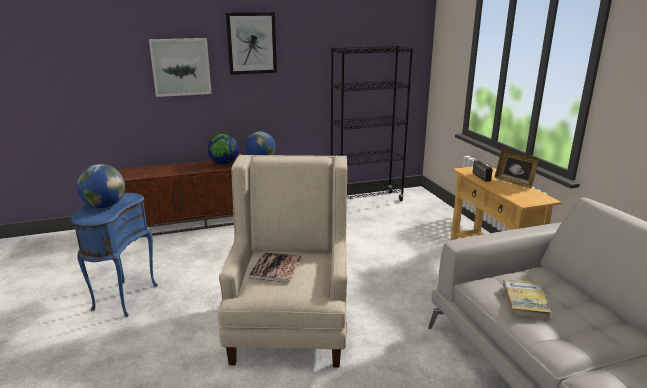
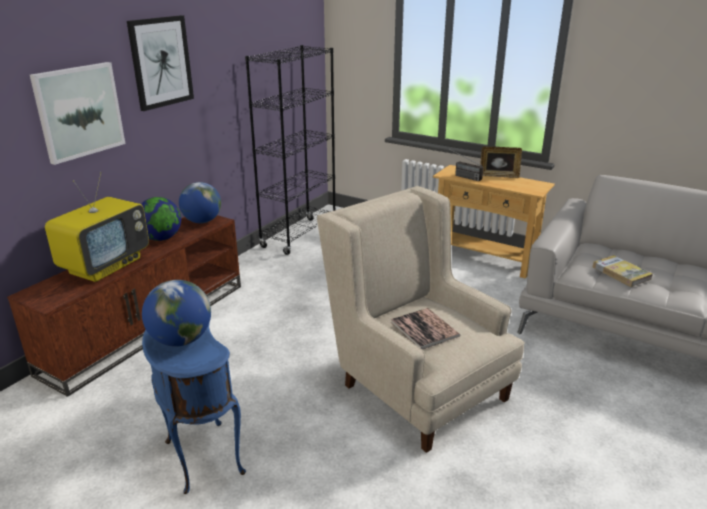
camera: 40 degrees left, 5 degrees up
none -> television [45,172,149,282]

